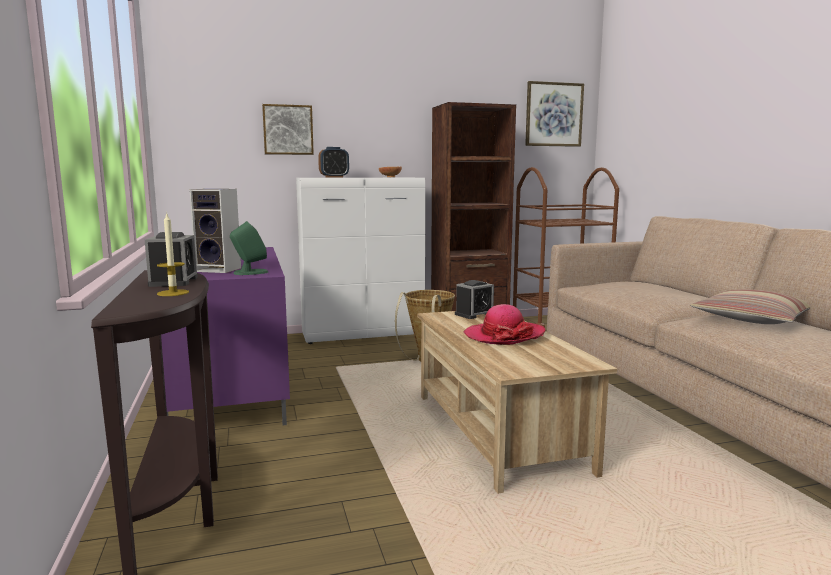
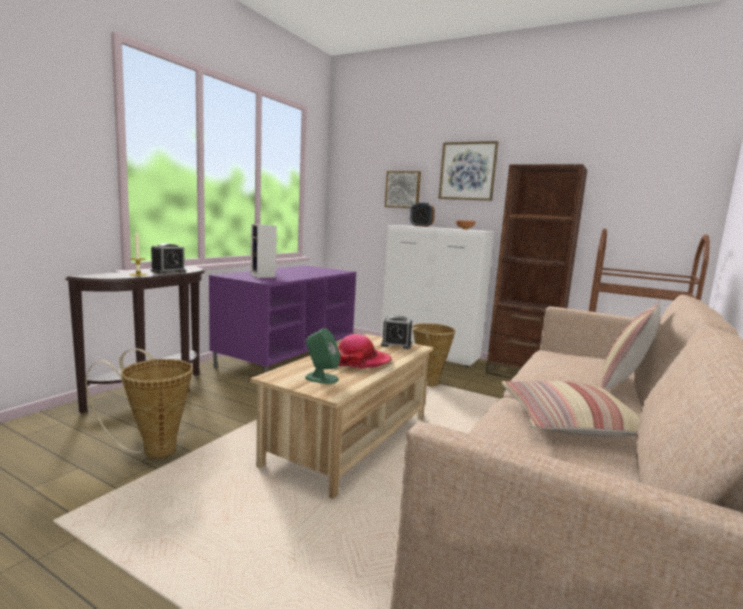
camera: 45 degrees right, 0 degrees up
green speaker [230,221,268,275] -> green speaker moved to [305,328,340,384]
picture [525,81,584,147] -> picture moved to [438,141,498,201]
none -> basket [85,348,193,458]
none -> pillow [602,301,661,390]

